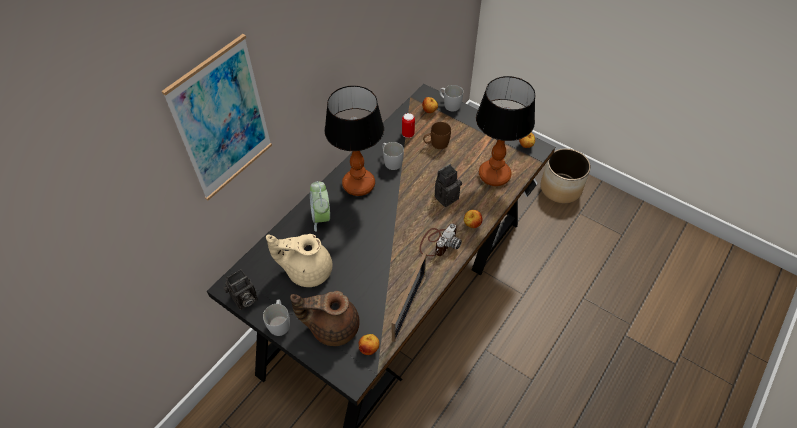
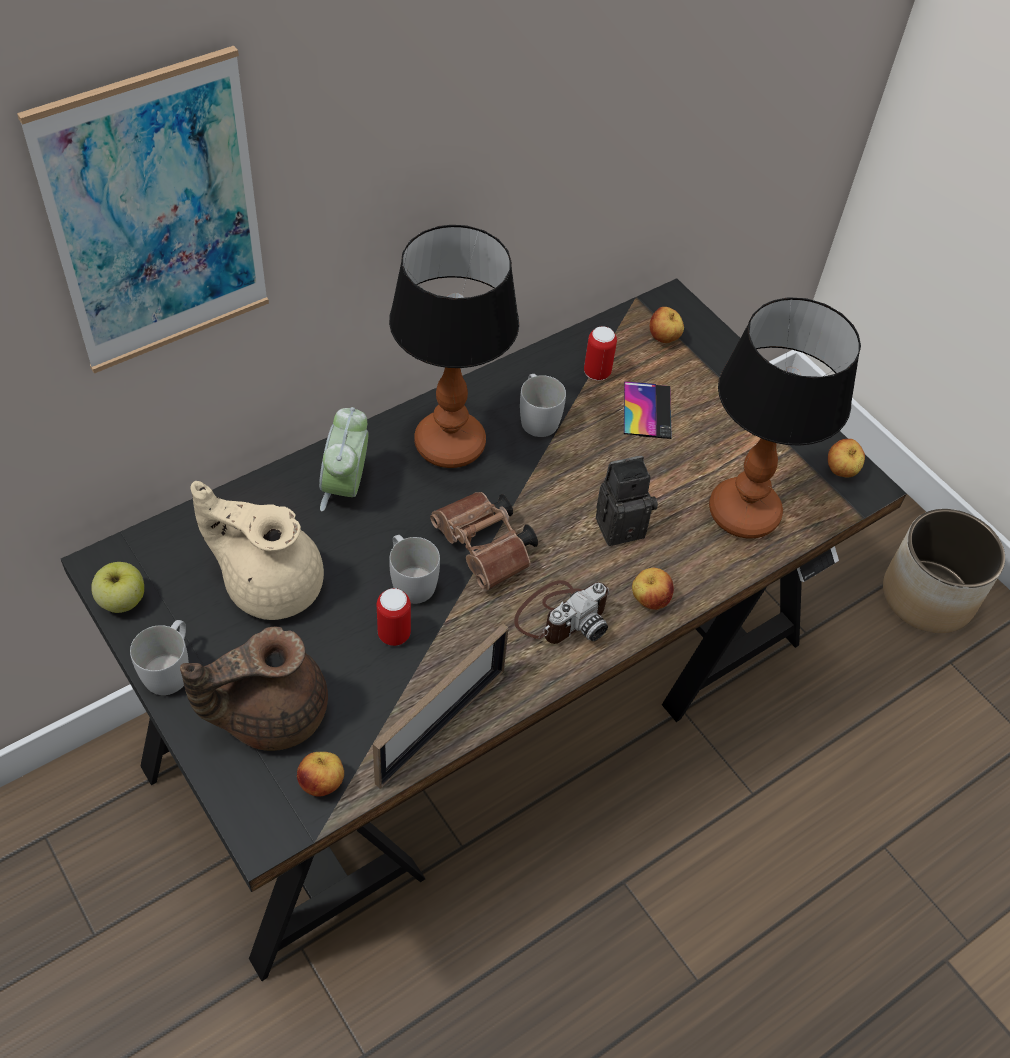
camera: 15 degrees right, 0 degrees up
camera [223,269,258,310] -> apple [91,562,144,613]
brown teapot [290,291,360,346] -> brown teapot turned 45 degrees counterclockwise [180,627,328,751]
brown mug [423,122,451,149] -> phone [624,381,672,439]
white mug [440,85,463,111] -> white mug moved to [389,535,440,604]
none -> can [377,588,411,646]
none -> brown binoculars [430,492,538,590]

